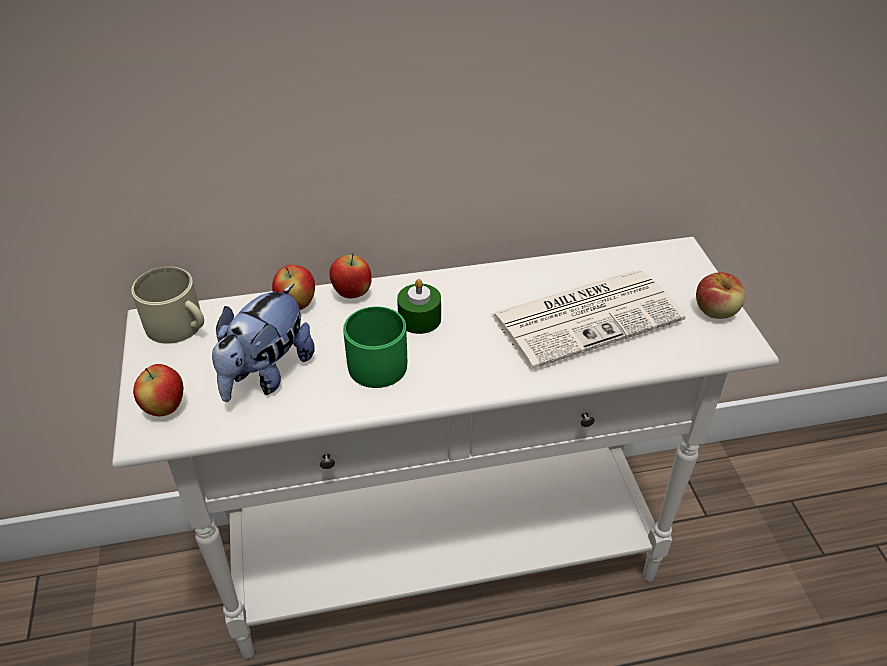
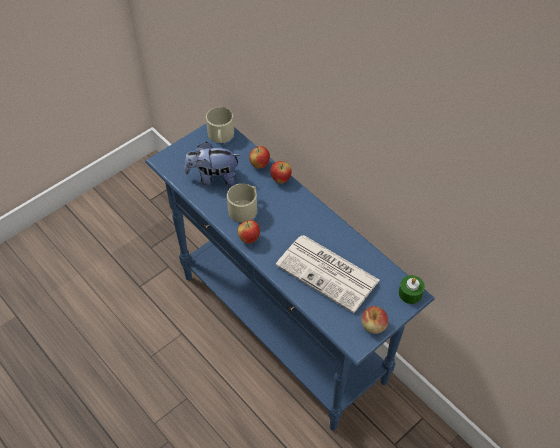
camera: 60 degrees right, 10 degrees up
white console table [112,237,779,659] -> blue console table [145,124,435,431]
apple [133,364,183,416] -> apple moved to [238,220,260,244]
green mug [343,307,407,388] -> beige mug [227,184,257,223]
green candle [397,279,441,334] -> green candle moved to [398,275,425,304]

